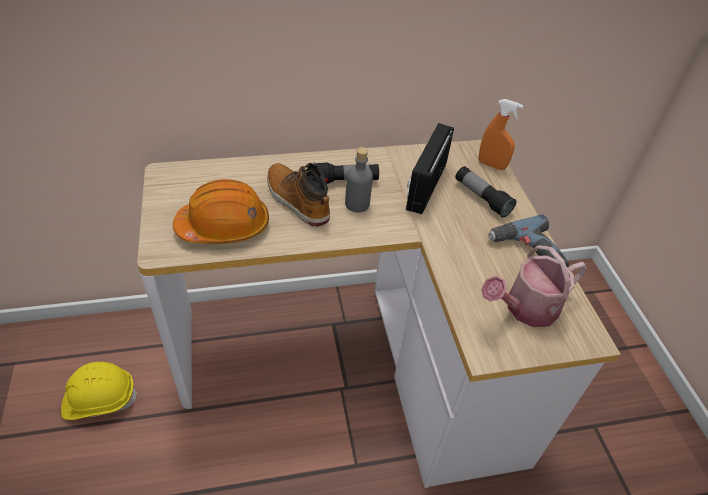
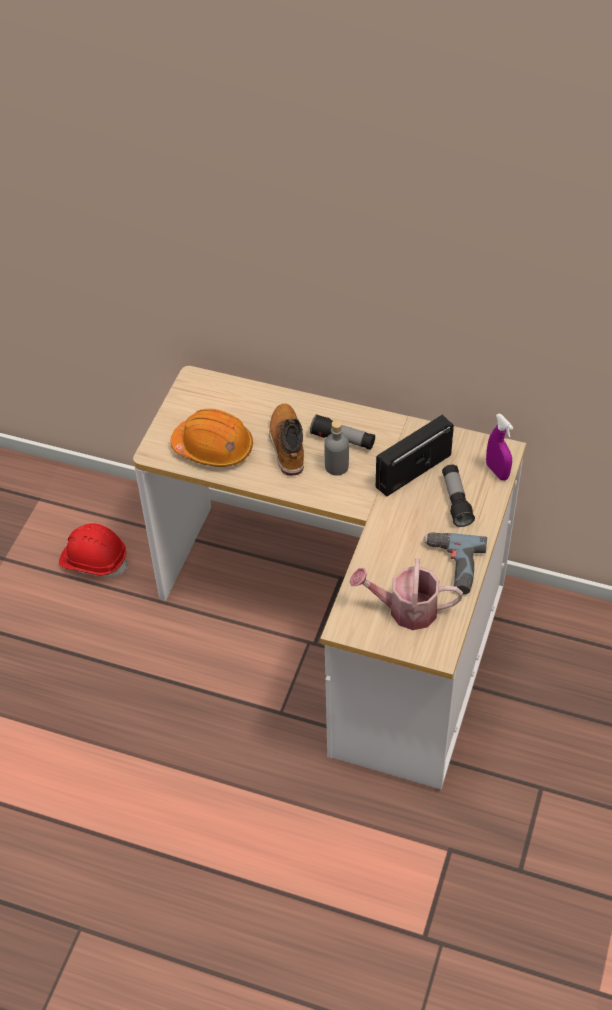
camera: 35 degrees right, 5 degrees up
yellow hard hat [61,362,138,420] -> red hard hat [59,523,128,577]
orange spray bottle [479,99,523,170] -> purple spray bottle [486,413,513,481]

